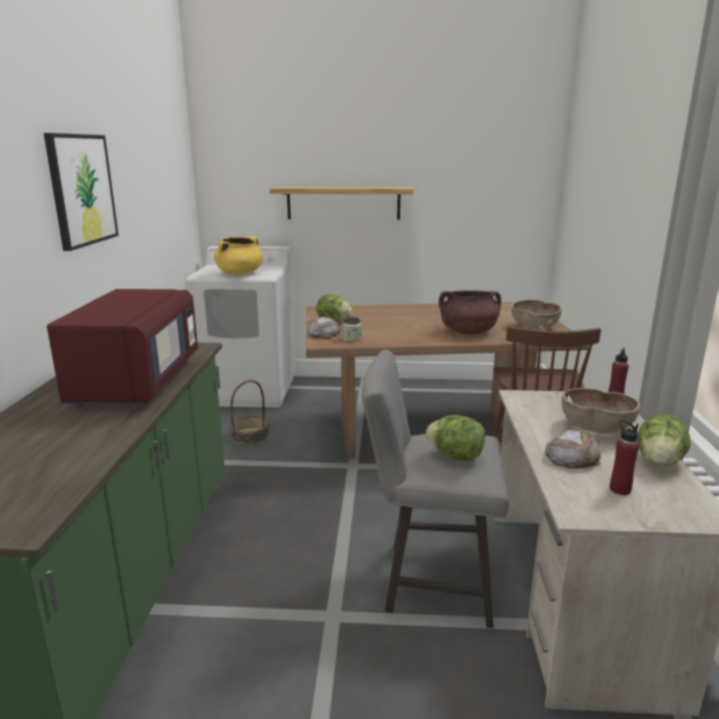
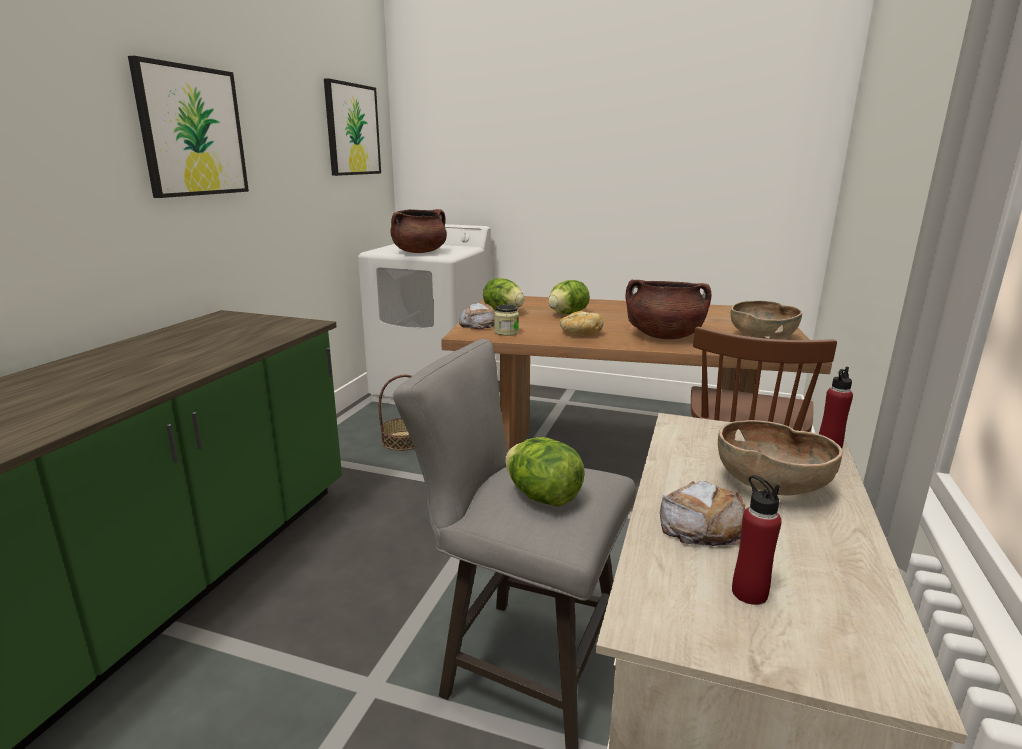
camera: 15 degrees right, 0 degrees up
red microwave [47,289,198,406] -> none
yellow cooking pot [214,236,263,275] -> brown cooking pot [390,209,447,253]
shelf [270,187,413,220] -> none
lettuce [637,414,691,466] -> lettuce moved to [548,280,590,314]
none -> picture [324,78,381,176]
none -> bread [560,311,604,336]

